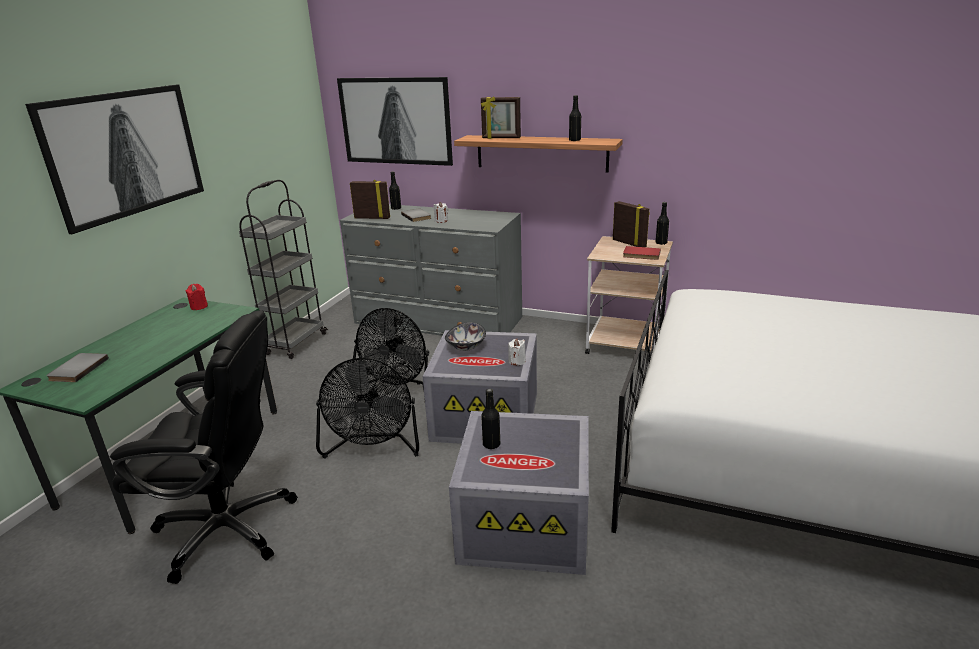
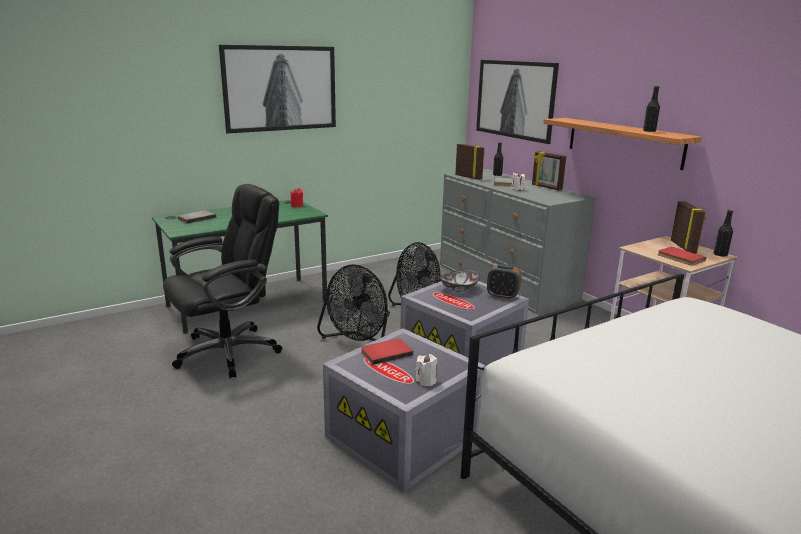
camera: 35 degrees right, 5 degrees down
black office chair [110,310,298,584] -> black office chair turned 75 degrees counterclockwise [163,184,282,379]
grey cart [239,180,328,359] -> none
picture frame [481,96,521,139] -> picture frame moved to [532,151,566,190]
black bottle [481,389,500,449] -> red book [361,338,413,365]
white candle [508,339,526,365] -> white candle moved to [416,354,437,386]
none -> alarm clock [487,264,521,300]

